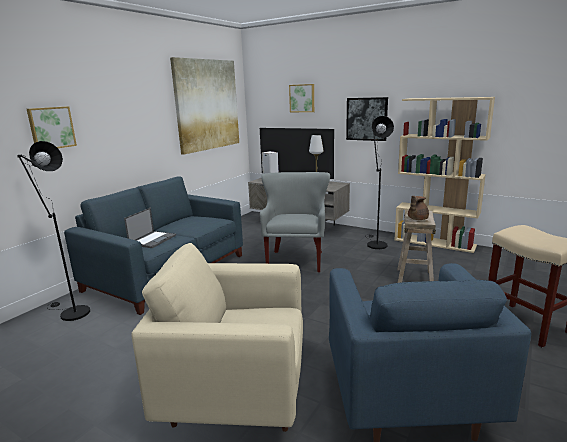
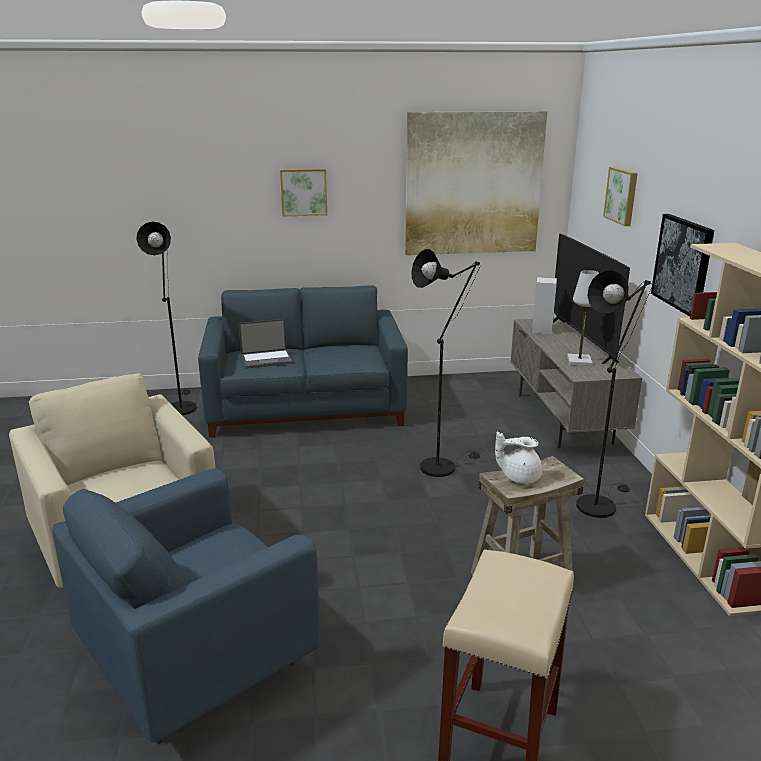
camera: 50 degrees right, 5 degrees up
picture [27,106,77,148] -> picture moved to [280,169,327,216]
grey armchair [260,172,330,273] -> black floor lamp [411,249,480,477]
brown teapot [408,196,429,220] -> white teapot [495,431,542,484]

